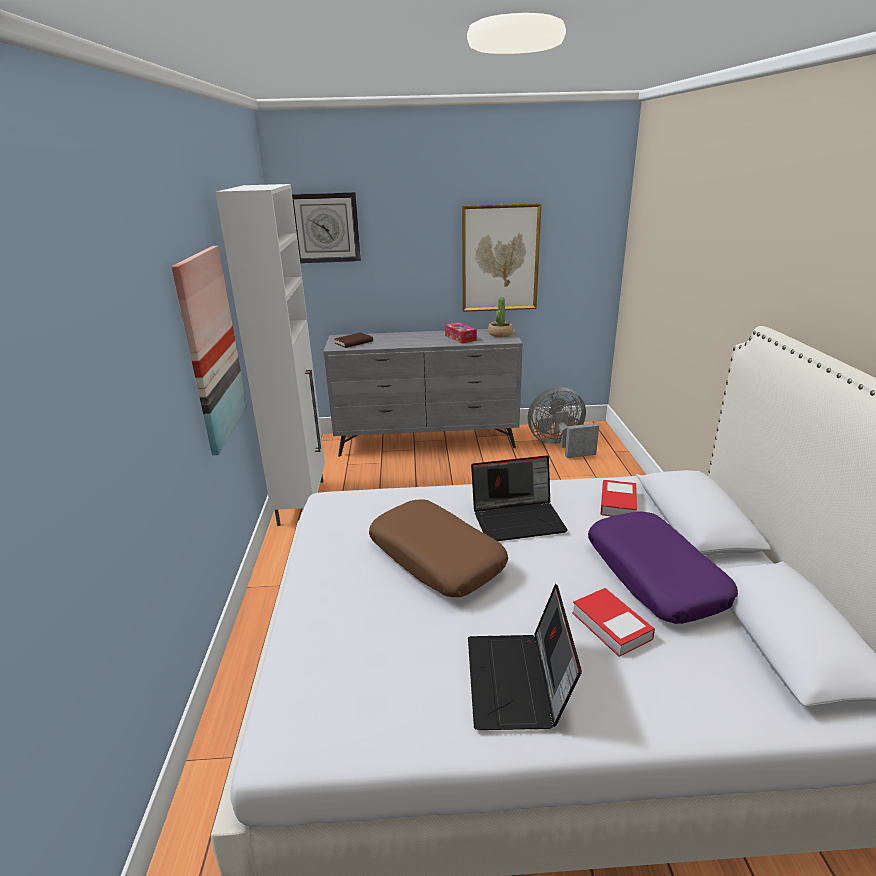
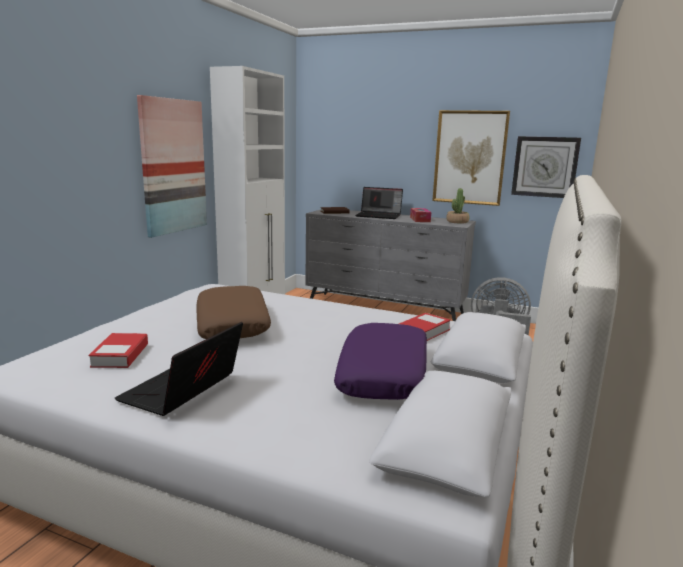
camera: 25 degrees right, 10 degrees down
wall clock [292,192,361,263] -> wall clock moved to [511,136,581,198]
laptop [471,455,568,541] -> laptop moved to [355,187,403,219]
book [572,588,655,657] -> book moved to [89,333,148,368]

